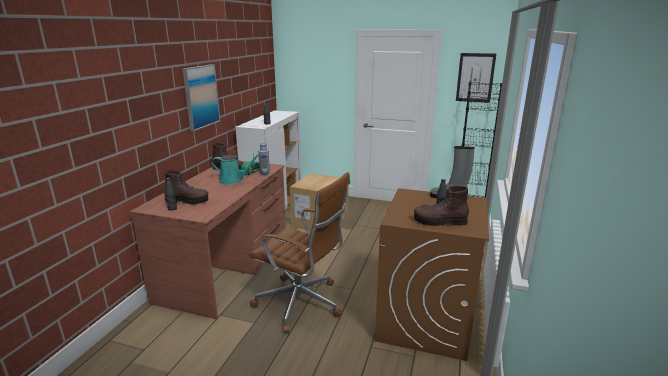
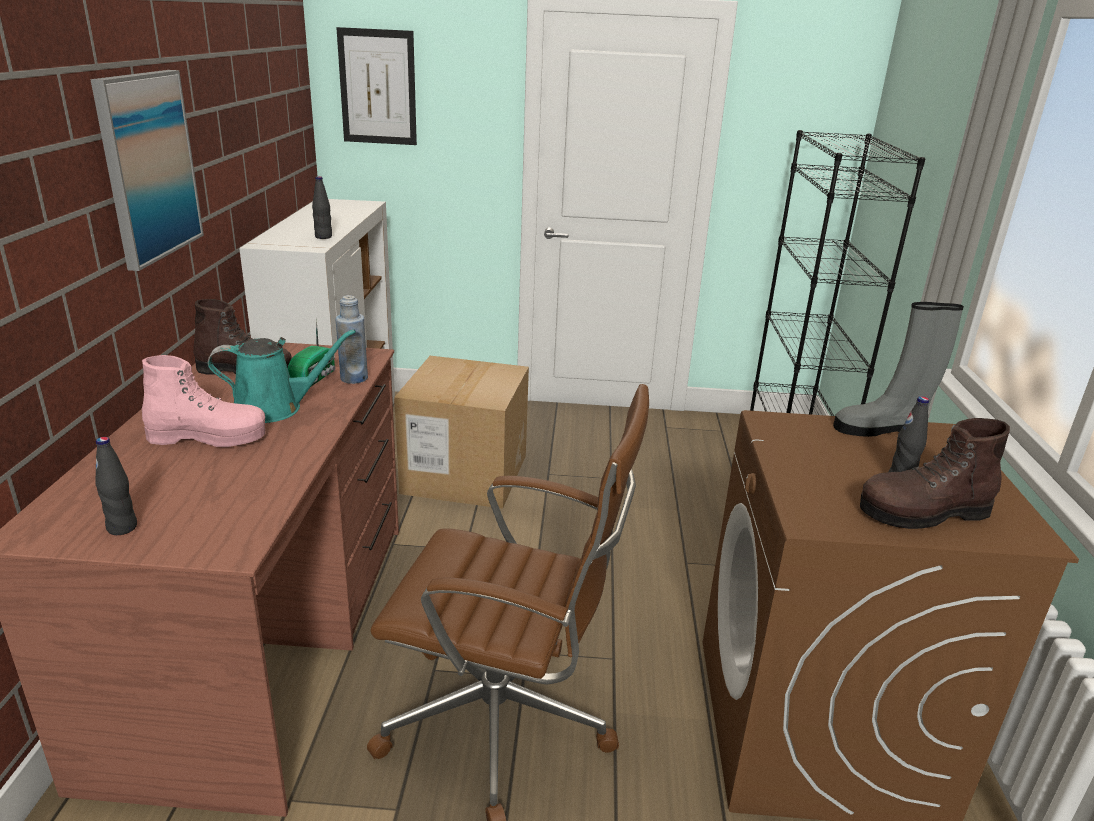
camera: 15 degrees left, 5 degrees up
brown boot [164,170,208,204] -> none
picture [456,53,496,103] -> picture moved to [336,27,417,145]
none -> pink boot [142,355,265,447]

